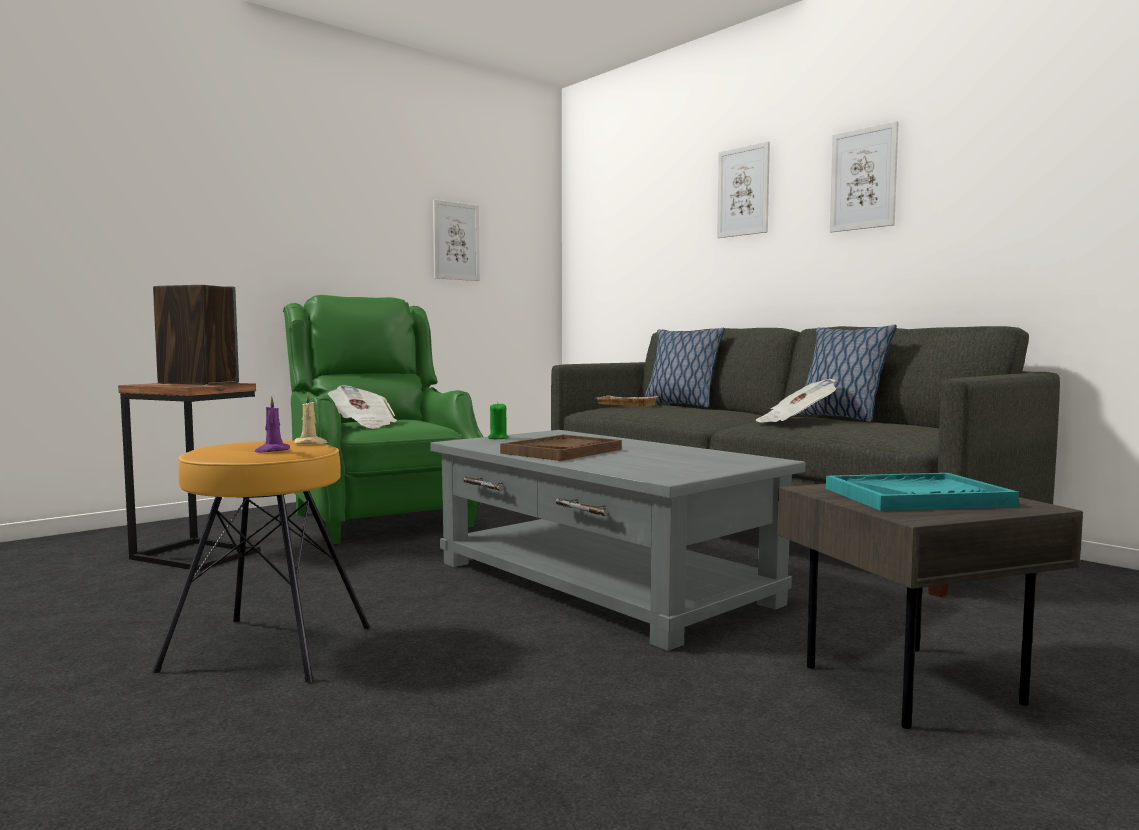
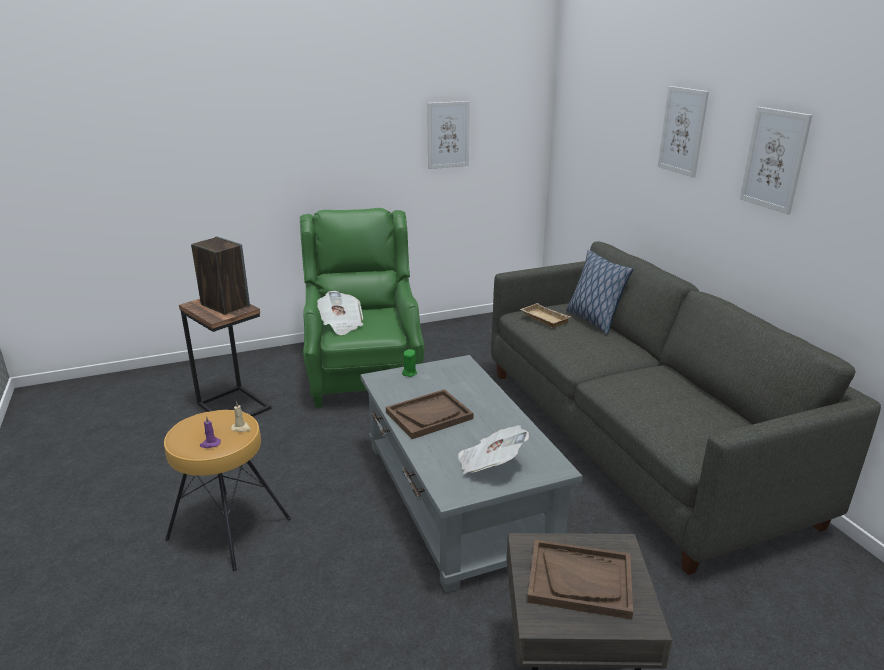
camera: 20 degrees right, 20 degrees up
newspaper [756,379,836,423] -> newspaper moved to [458,425,529,474]
pillow [796,324,897,422] -> none
turquoise tray [826,473,1019,511] -> brown tray [527,540,633,620]

